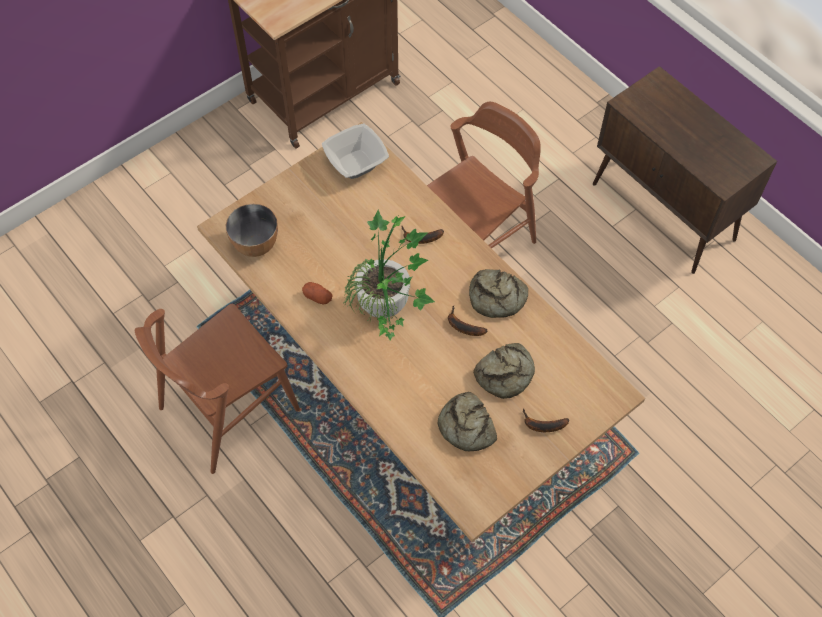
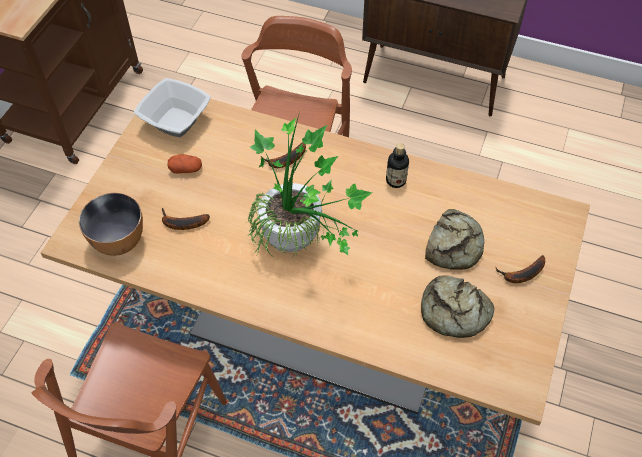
camera: 30 degrees left, 5 degrees down
potato [302,282,333,305] -> potato moved to [167,154,202,173]
banana [448,305,488,336] -> banana moved to [162,208,210,230]
bread [469,269,528,318] -> bottle [386,143,409,188]

